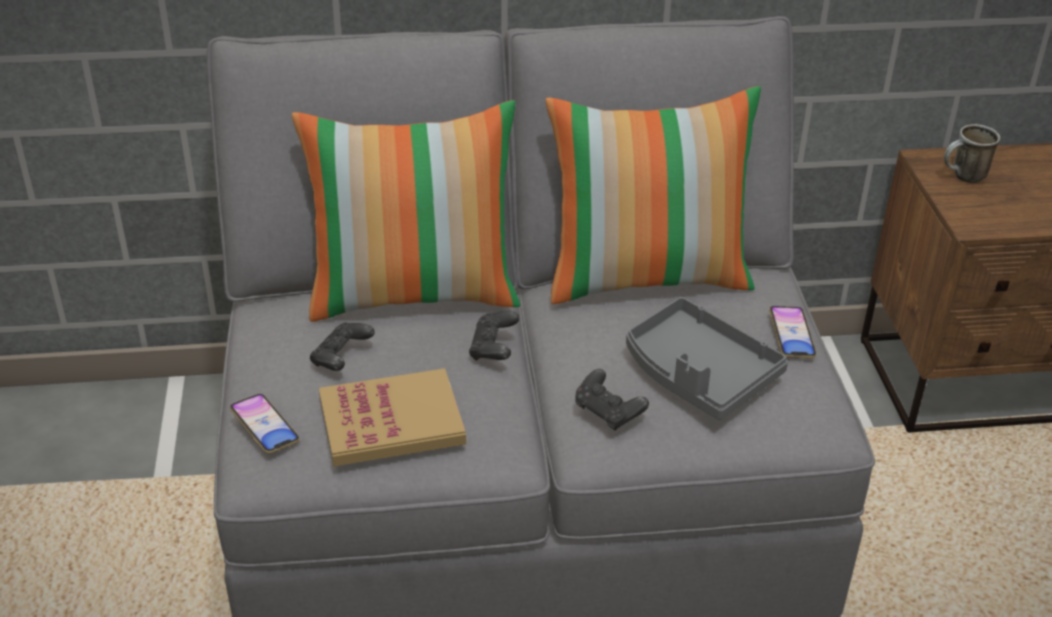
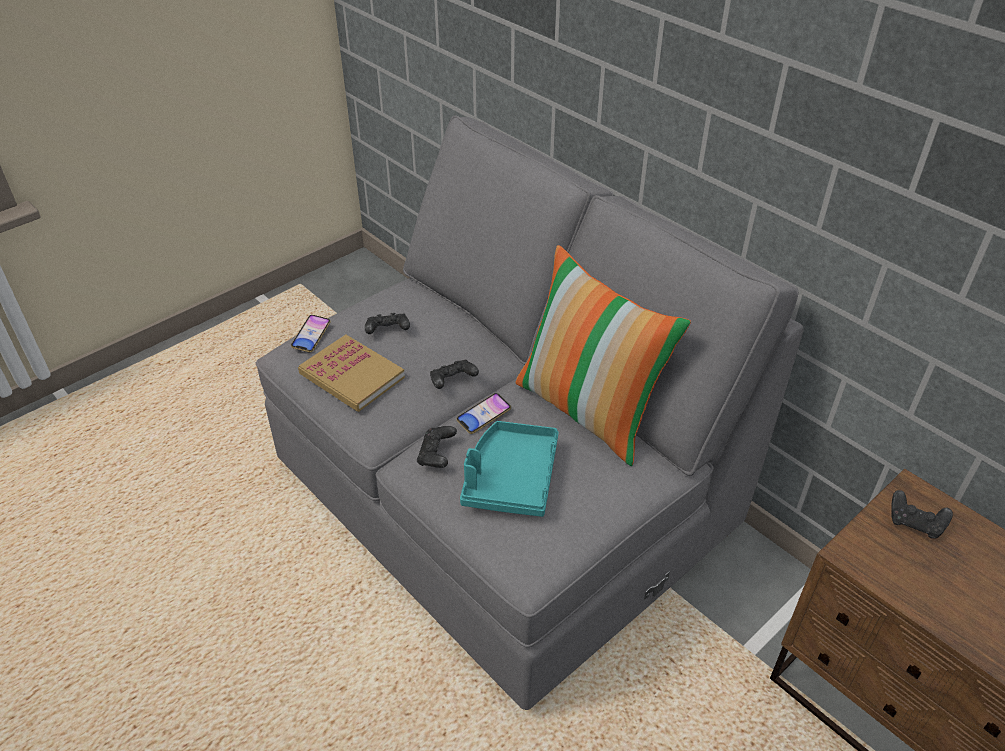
camera: 55 degrees right, 5 degrees up
pillow [292,100,520,322] -> none
grey tray [626,297,788,420] -> turquoise tray [460,421,559,517]
phone [769,306,816,358] -> phone moved to [456,393,511,434]
mug [944,124,1000,183] -> black game controller [891,490,953,539]

